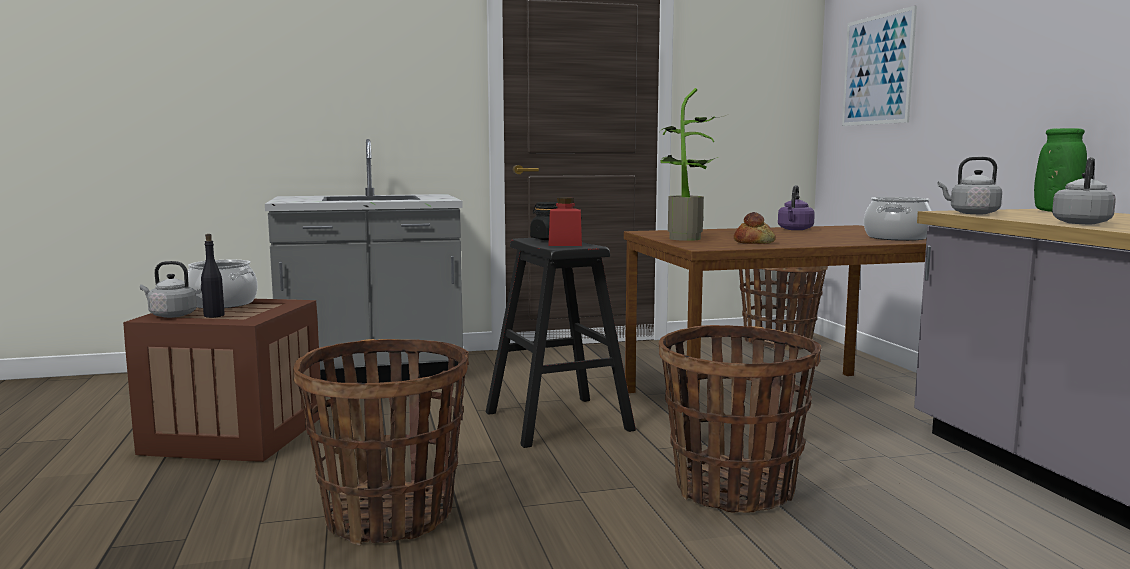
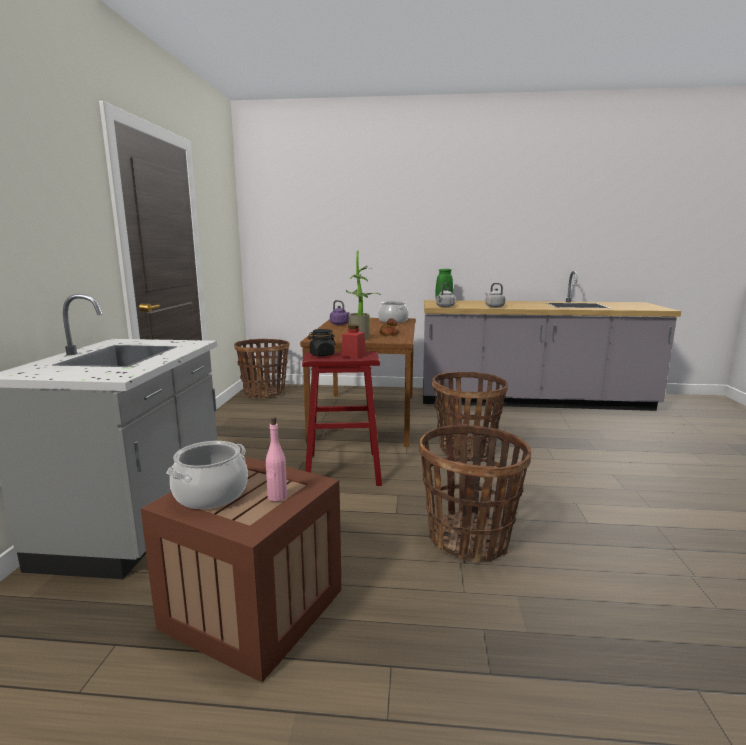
camera: 70 degrees left, 5 degrees up
grey kettle [140,261,197,318] -> none
black bottle [201,234,225,318] -> pink bottle [266,417,287,501]
black stool [486,238,636,448] -> red stool [302,351,382,486]
picture [842,6,917,126] -> none

